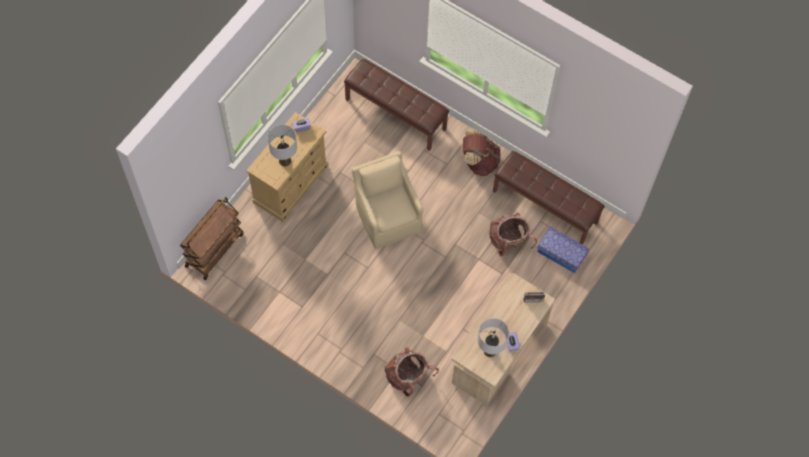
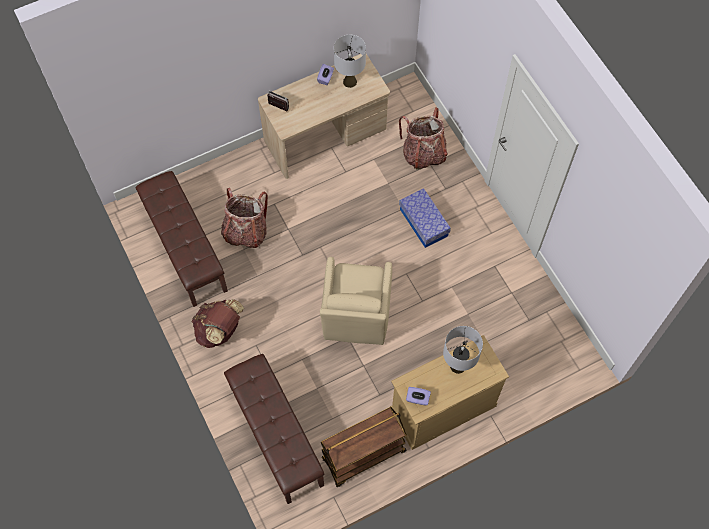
camera: 150 degrees left, 0 degrees up
brown cart [180,197,244,280] -> brown cart moved to [321,407,407,487]
storage box [537,227,589,273] -> storage box moved to [399,188,451,248]

